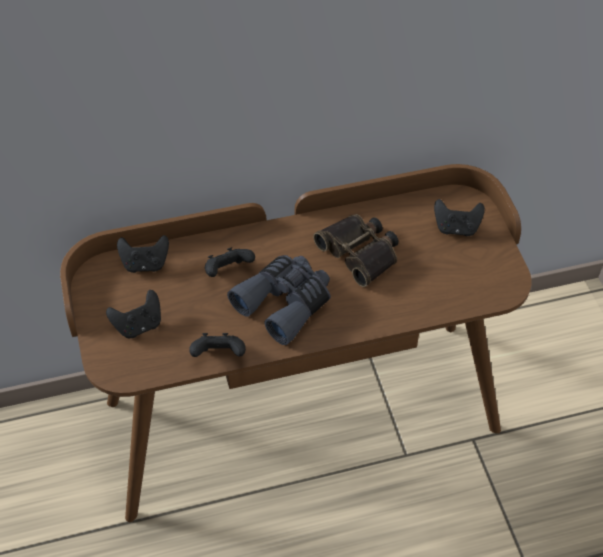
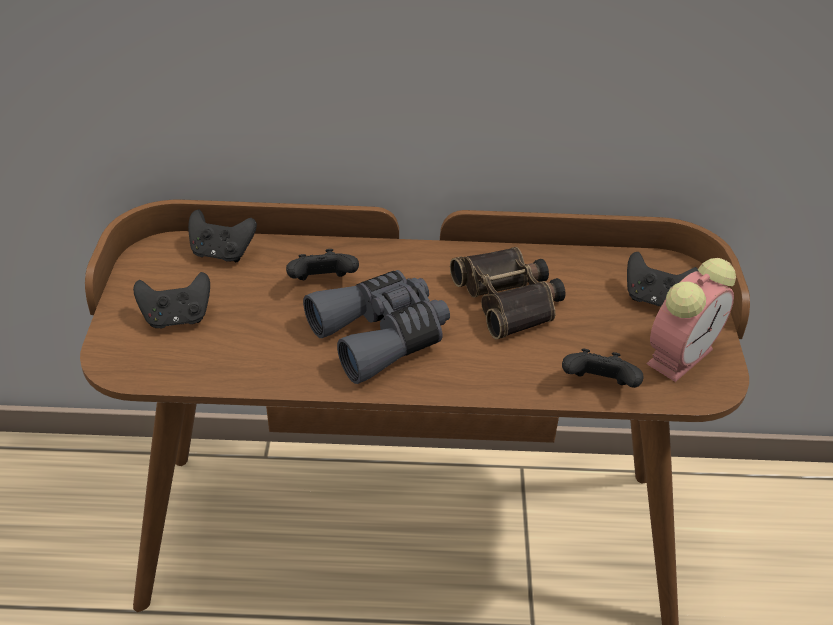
camera: 15 degrees right, 10 degrees down
black game controller [189,333,246,357] -> black game controller moved to [562,349,643,388]
none -> alarm clock [647,258,736,382]

